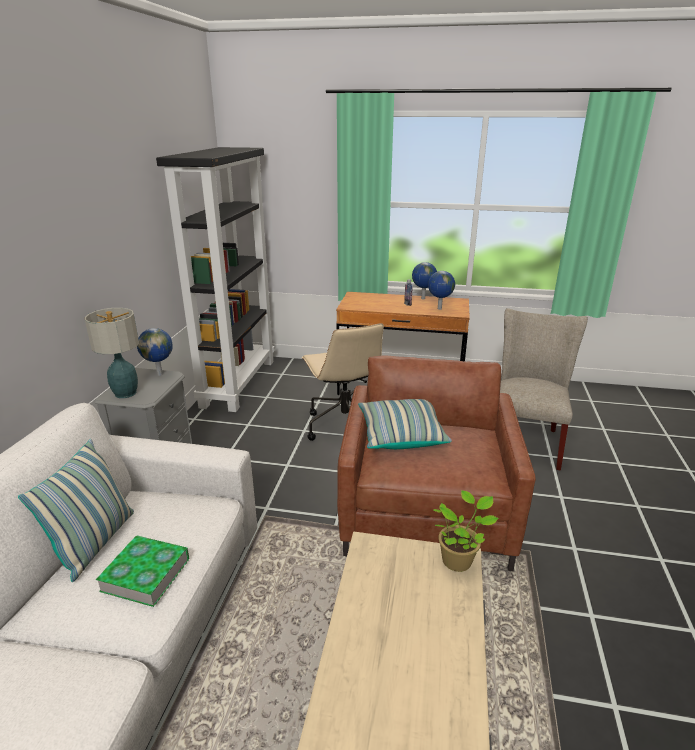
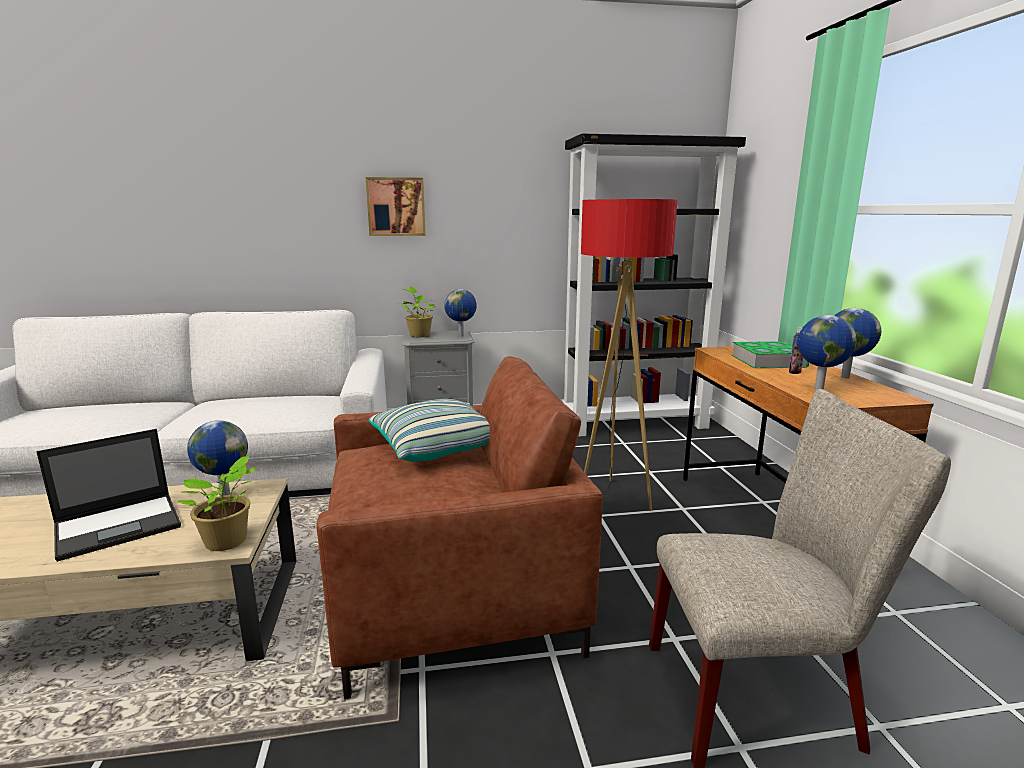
camera: 70 degrees right, 10 degrees down
pillow [18,439,134,582] -> none
table lamp [85,308,139,398] -> potted plant [399,287,436,337]
book [96,536,189,607] -> book moved to [732,341,809,368]
beige office chair [302,323,384,441] -> floor lamp [581,199,677,511]
none -> laptop [36,429,181,562]
none -> globe [187,420,248,496]
none -> picture [366,177,426,236]

